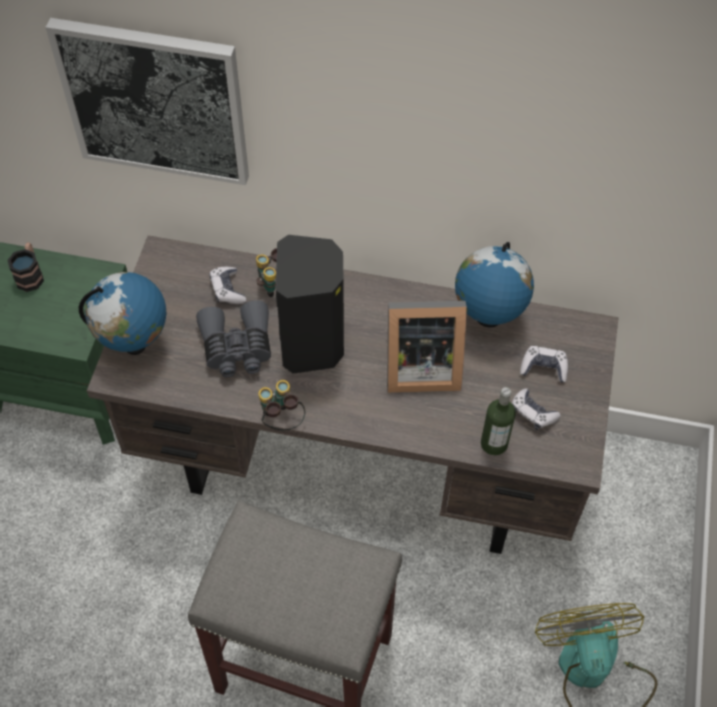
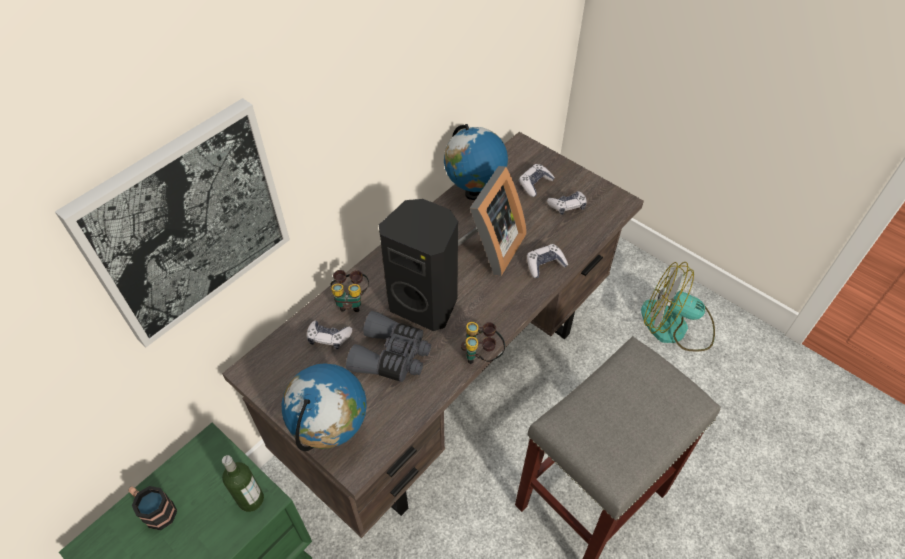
camera: 60 degrees left, 5 degrees down
bottle [481,387,516,455] -> bottle moved to [222,455,264,512]
none -> game controller [527,244,568,278]

